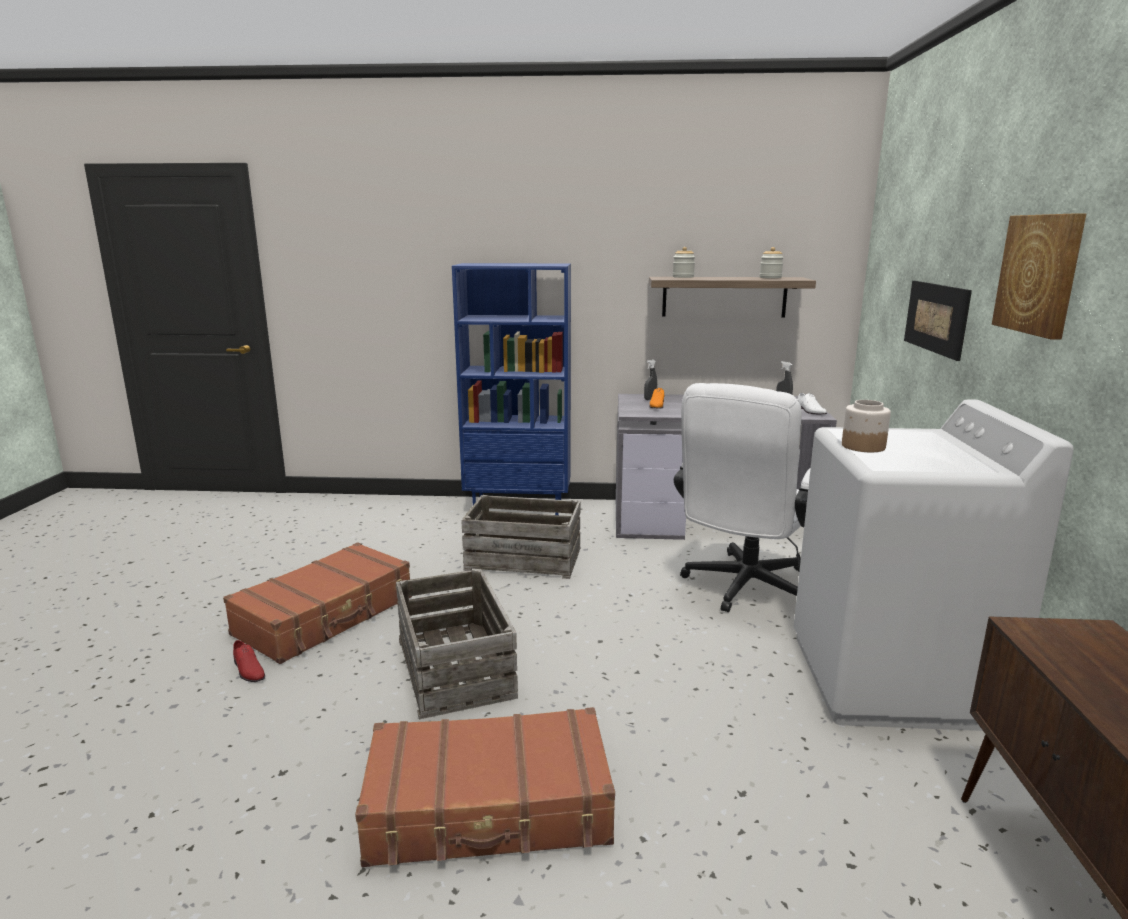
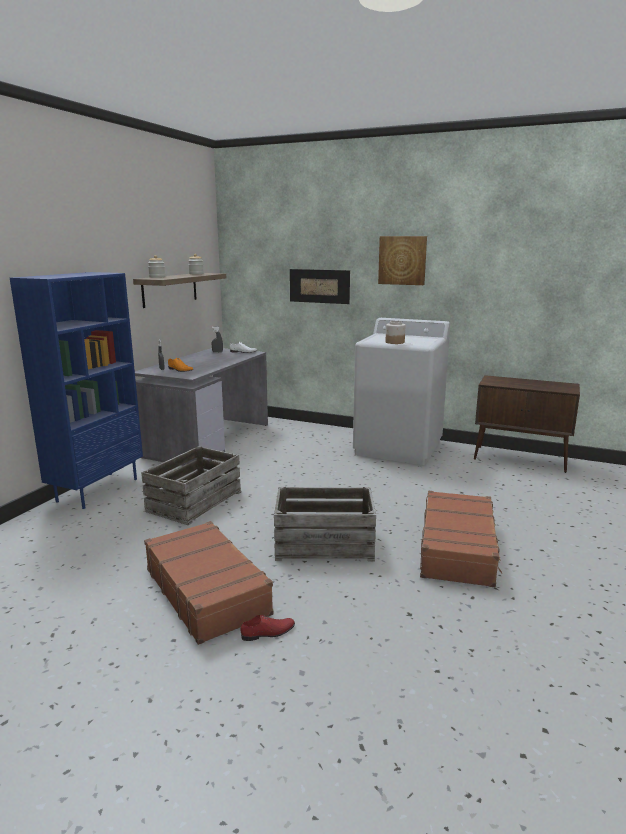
camera: 70 degrees left, 0 degrees up
white office chair [674,383,811,612] -> none

